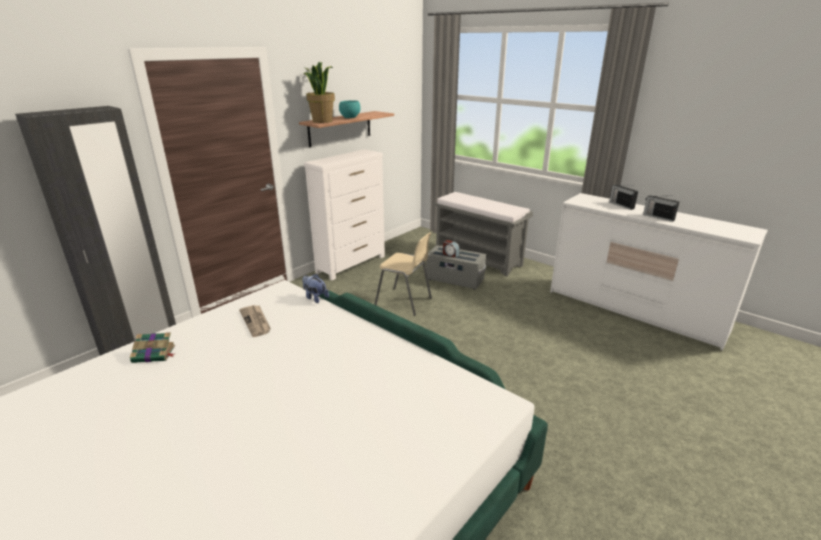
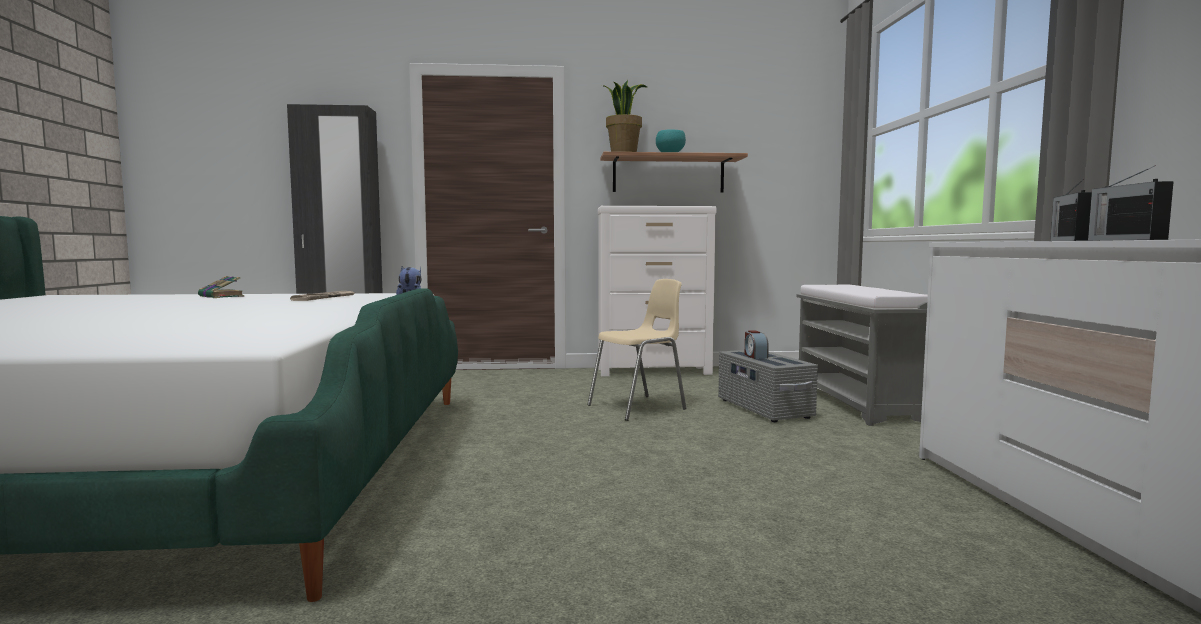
camera: 45 degrees right, 20 degrees down
beige chair [374,233,432,316] -> beige chair turned 105 degrees counterclockwise [587,279,686,421]

